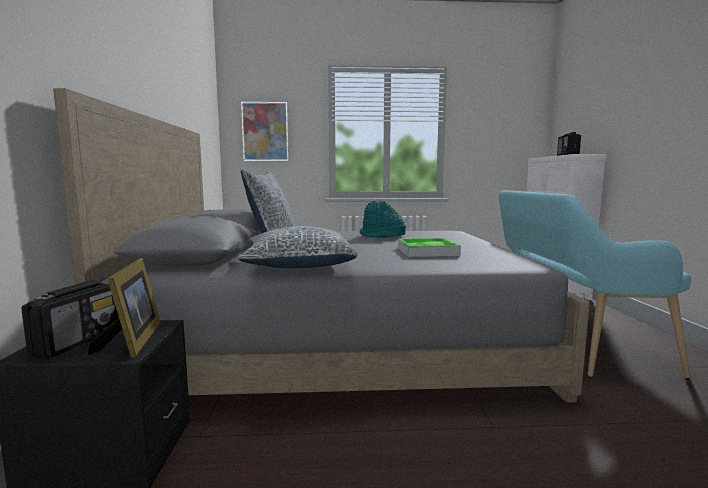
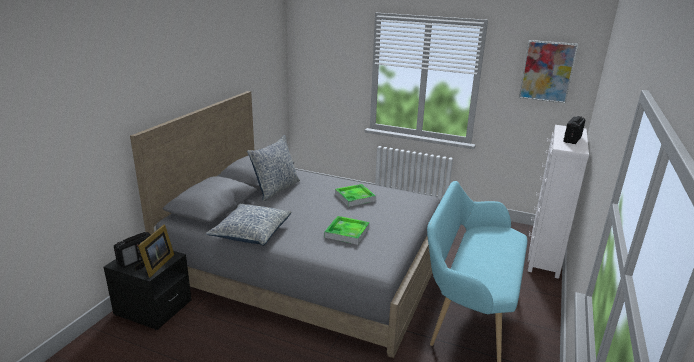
camera: 25 degrees right, 15 degrees up
picture [241,102,289,161] -> picture moved to [519,40,578,104]
turquoise hat [360,201,406,238] -> tray [335,184,376,207]

